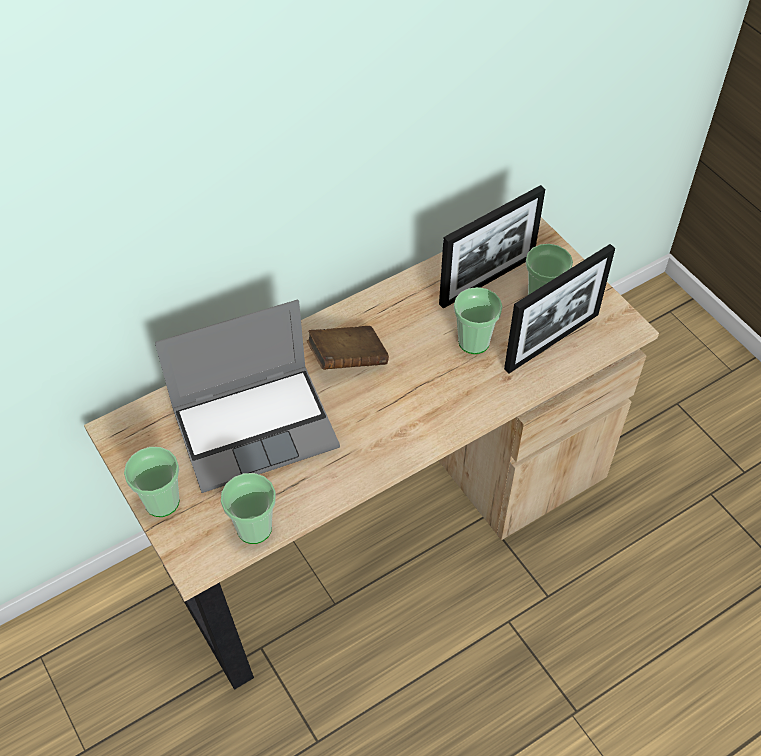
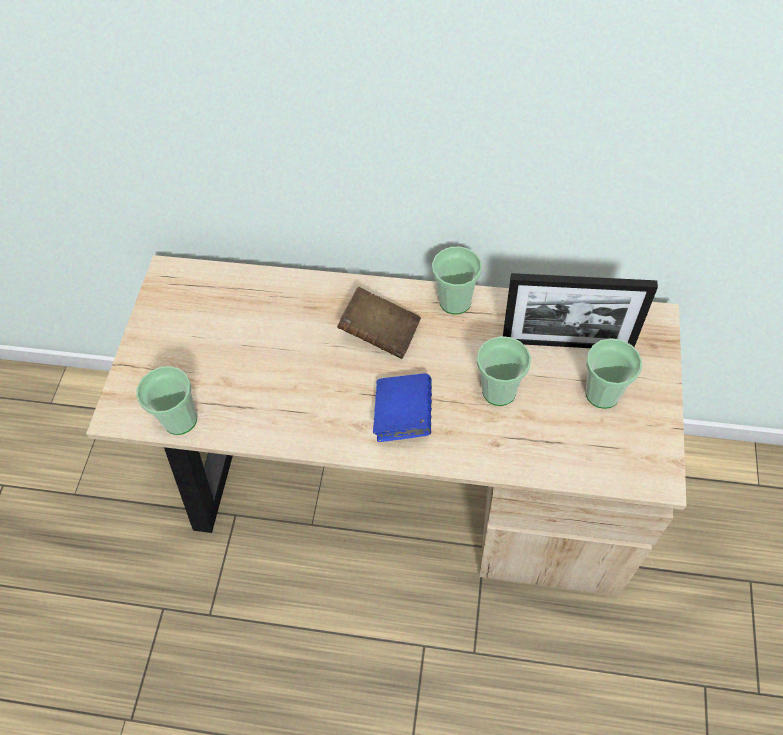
camera: 45 degrees right, 5 degrees up
cup [124,447,180,517] -> cup moved to [432,247,482,314]
laptop [155,299,340,493] -> none
picture frame [504,244,615,373] -> none
none -> blue book [373,373,432,442]

